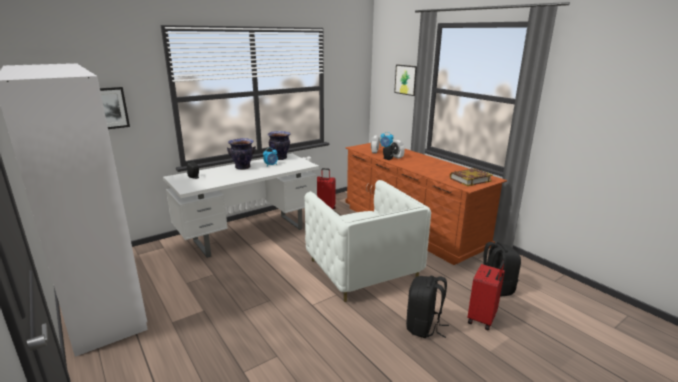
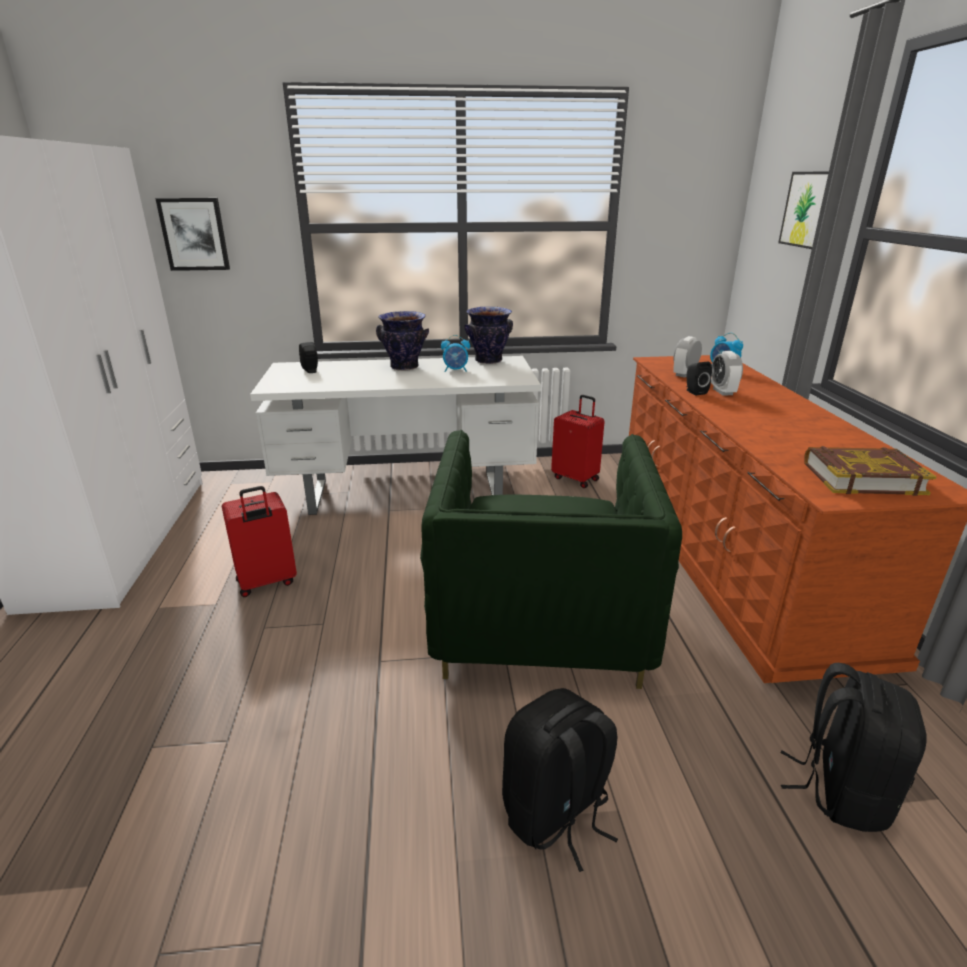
camera: 30 degrees right, 5 degrees up
white armchair [305,180,431,302] -> green armchair [420,430,682,689]
red suitcase [468,261,505,330] -> red suitcase moved to [222,486,297,597]

